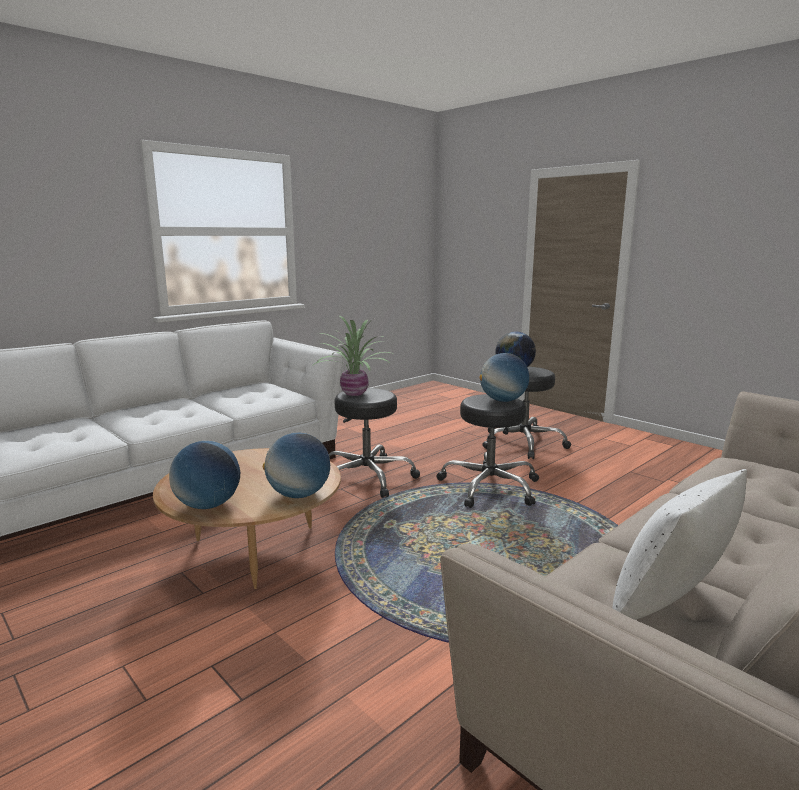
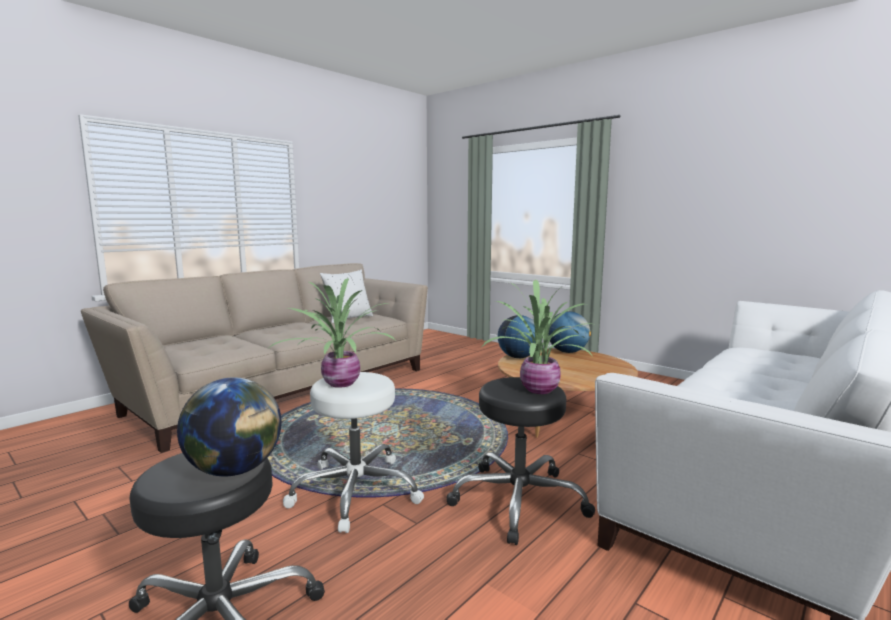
camera: 175 degrees right, 5 degrees down
black stool [436,394,539,508] -> white stool [283,372,424,533]
globe [479,353,529,402] -> potted plant [269,278,395,388]

